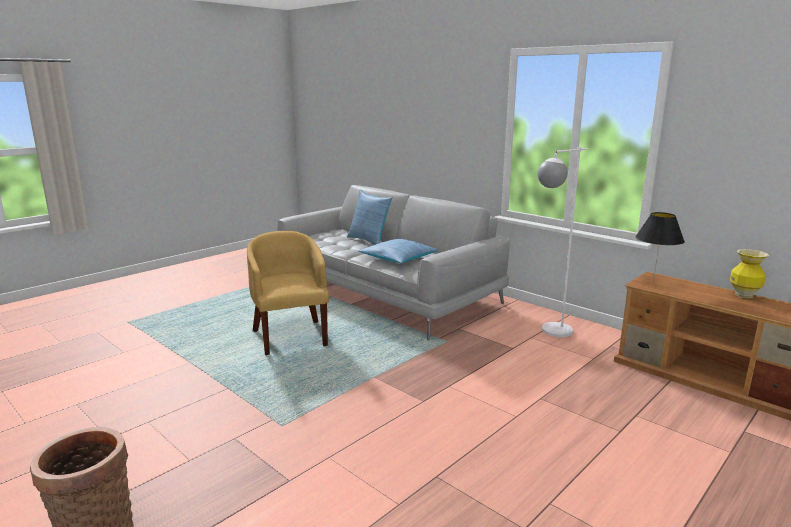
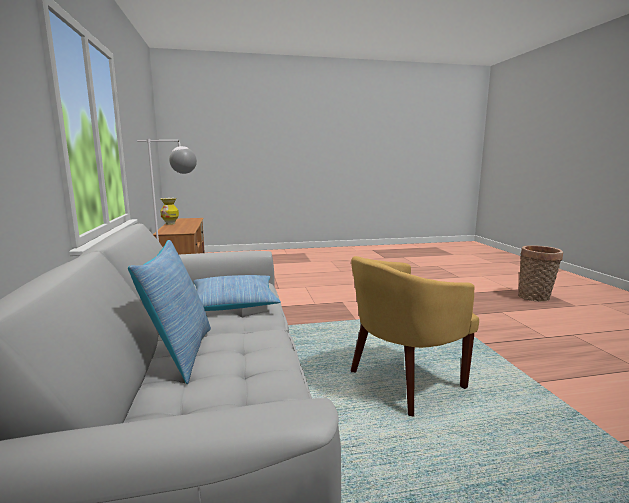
camera: 145 degrees left, 5 degrees down
yellow armchair [247,231,329,355] -> yellow armchair turned 45 degrees clockwise [351,256,479,417]
black table lamp [636,212,685,283] -> none

